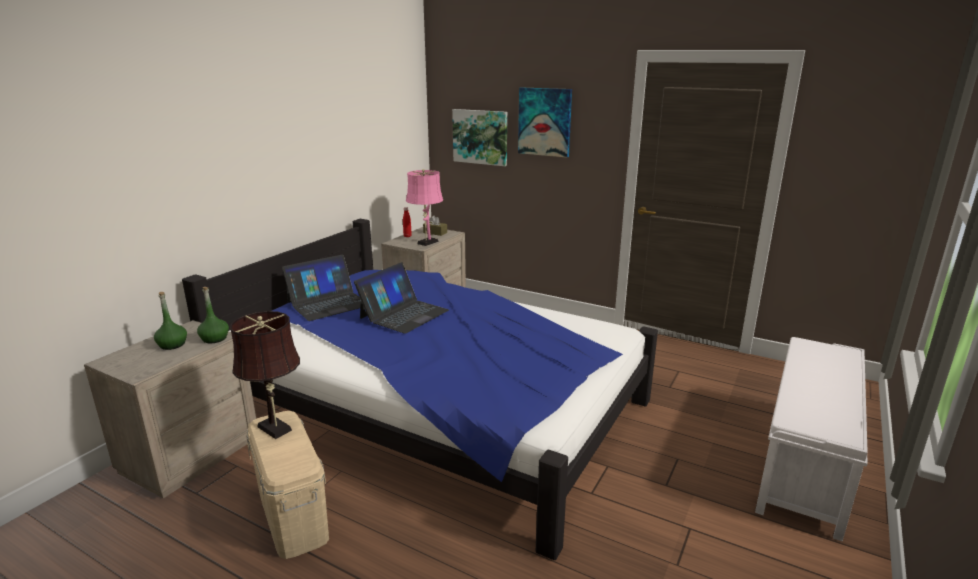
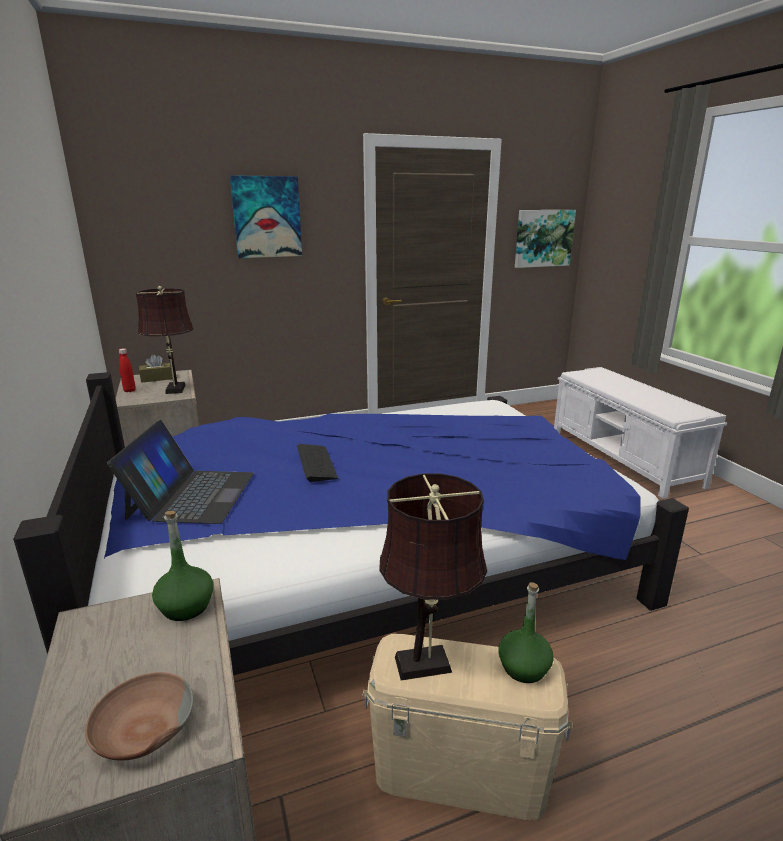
camera: 50 degrees left, 0 degrees up
green bottle [154,292,187,350] -> green bottle moved to [499,582,554,683]
laptop [354,262,449,334] -> keyboard [297,444,338,482]
pink table lamp [406,169,443,246] -> brown table lamp [136,286,193,394]
picture [452,109,507,166] -> picture moved to [515,210,576,268]
none -> brown bowl [85,672,194,761]

